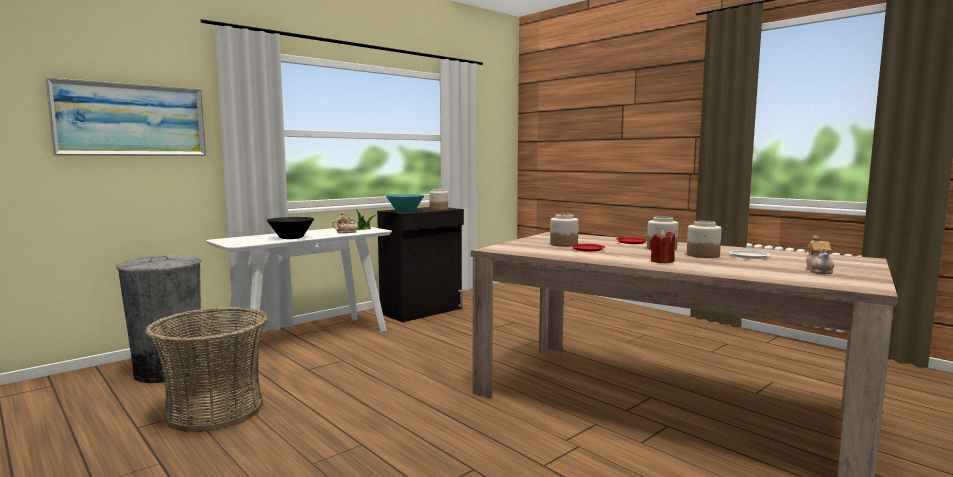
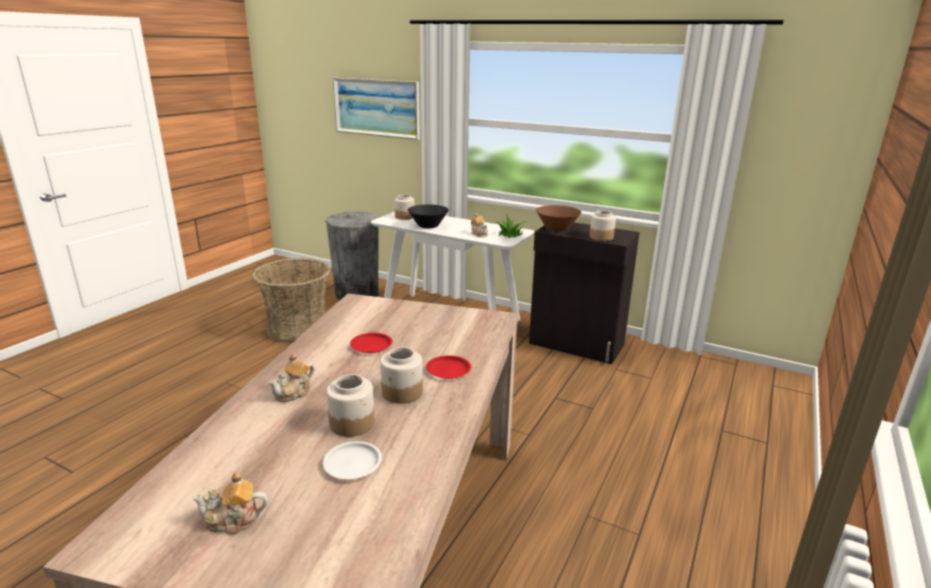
camera: 70 degrees right, 15 degrees up
turquoise bowl [386,194,425,212] -> brown bowl [536,205,581,232]
jar [550,214,579,247] -> jar moved to [394,195,414,220]
red candle [650,230,675,263] -> teapot [268,354,314,402]

